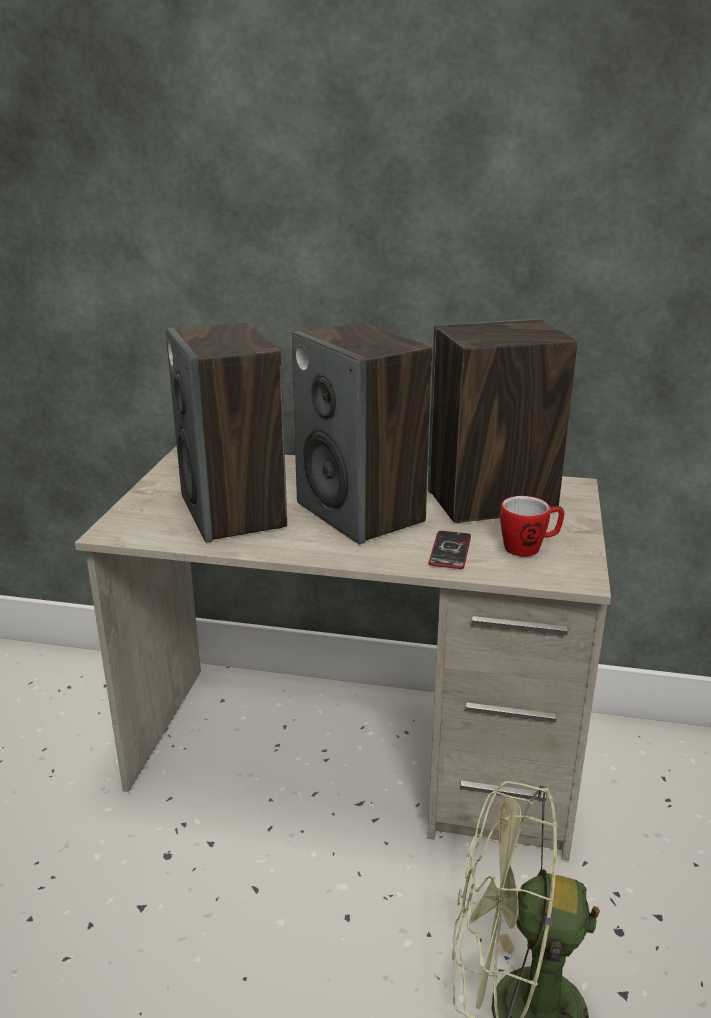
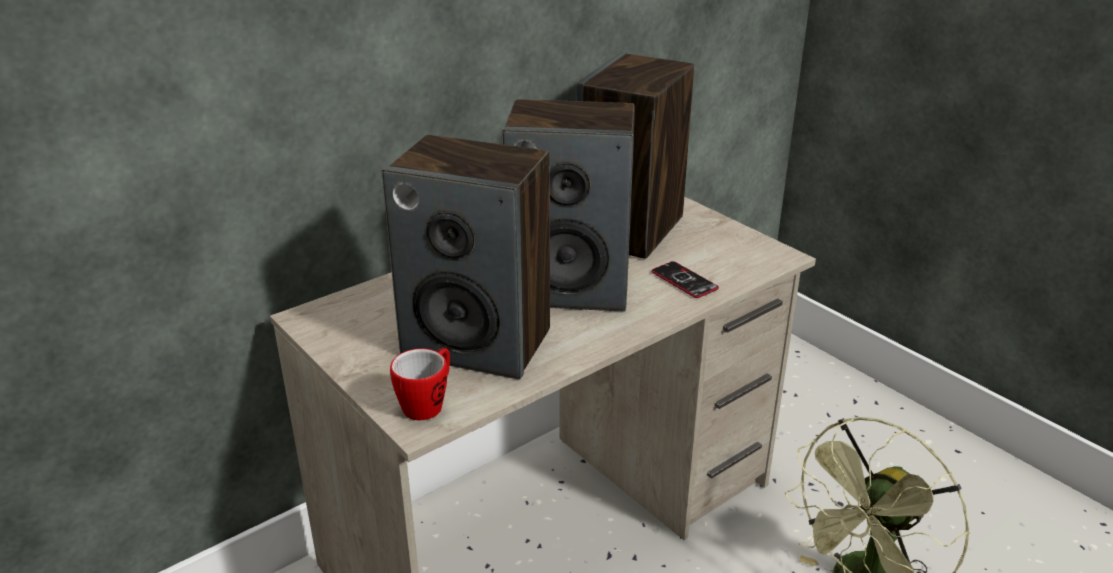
camera: 50 degrees left, 5 degrees up
mug [500,496,564,557] -> mug moved to [390,347,450,420]

